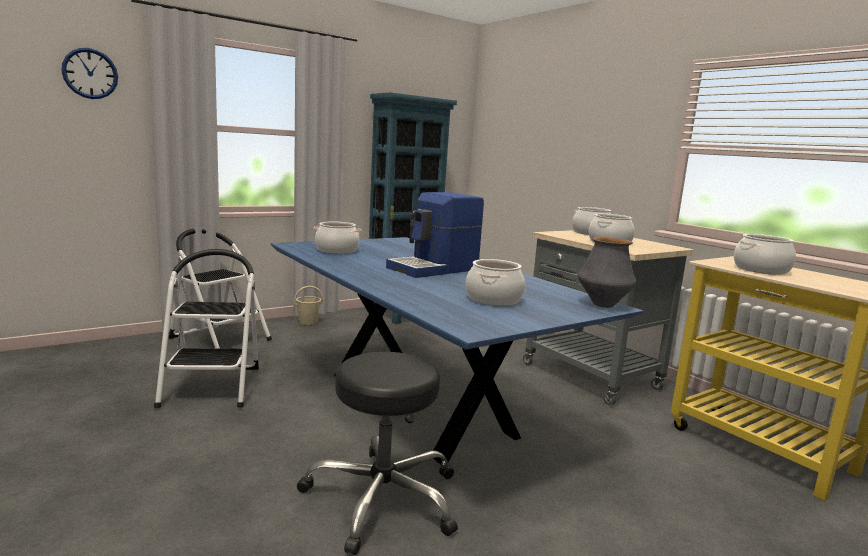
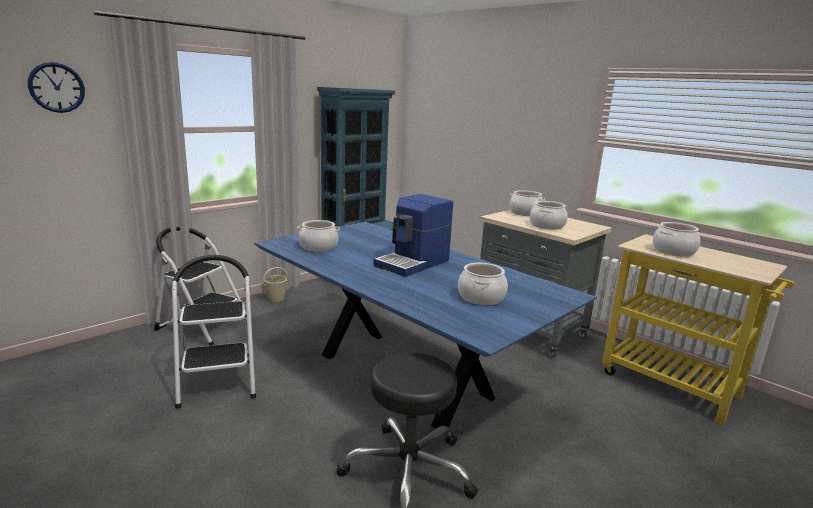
camera: 10 degrees left, 5 degrees up
vase [578,237,636,308] -> none

